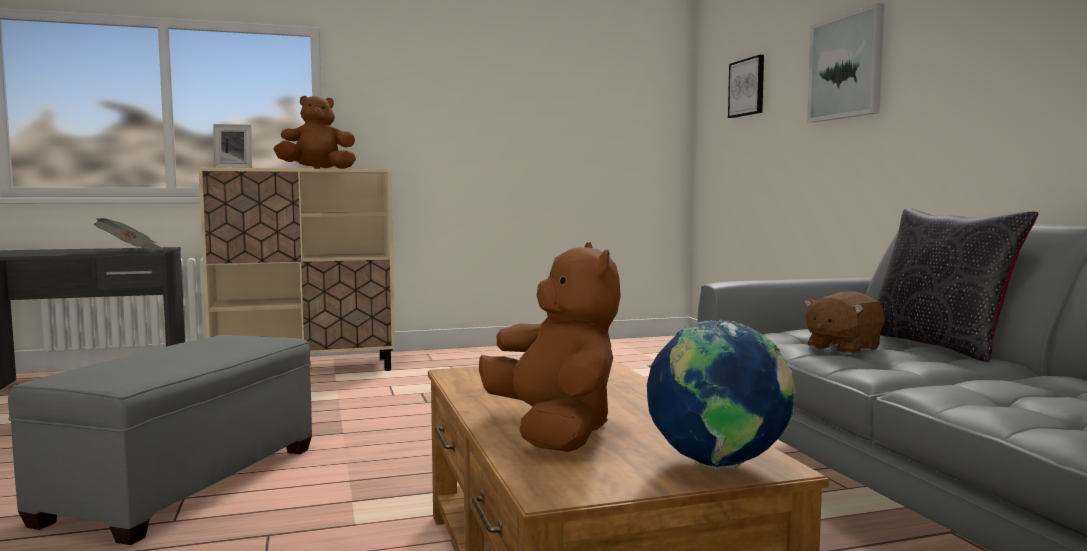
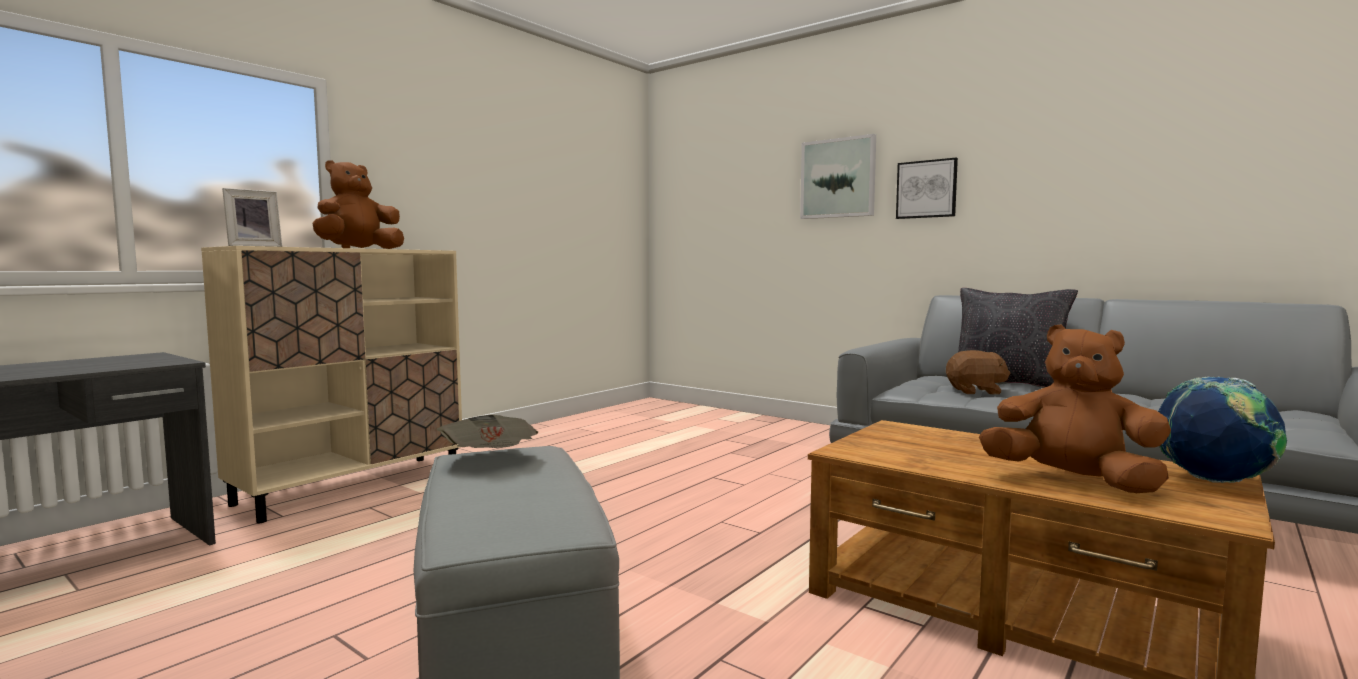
camera: 35 degrees left, 0 degrees up
newspaper [94,218,164,250] -> newspaper moved to [436,415,538,448]
picture [728,55,764,118] -> picture moved to [896,158,958,219]
brown plush toy [803,291,885,355] -> brown plush toy turned 105 degrees counterclockwise [946,350,1011,394]

